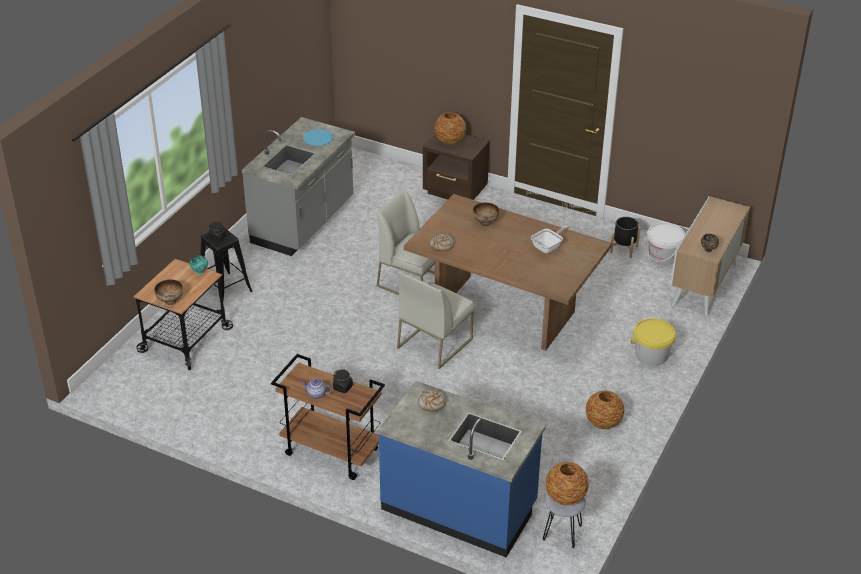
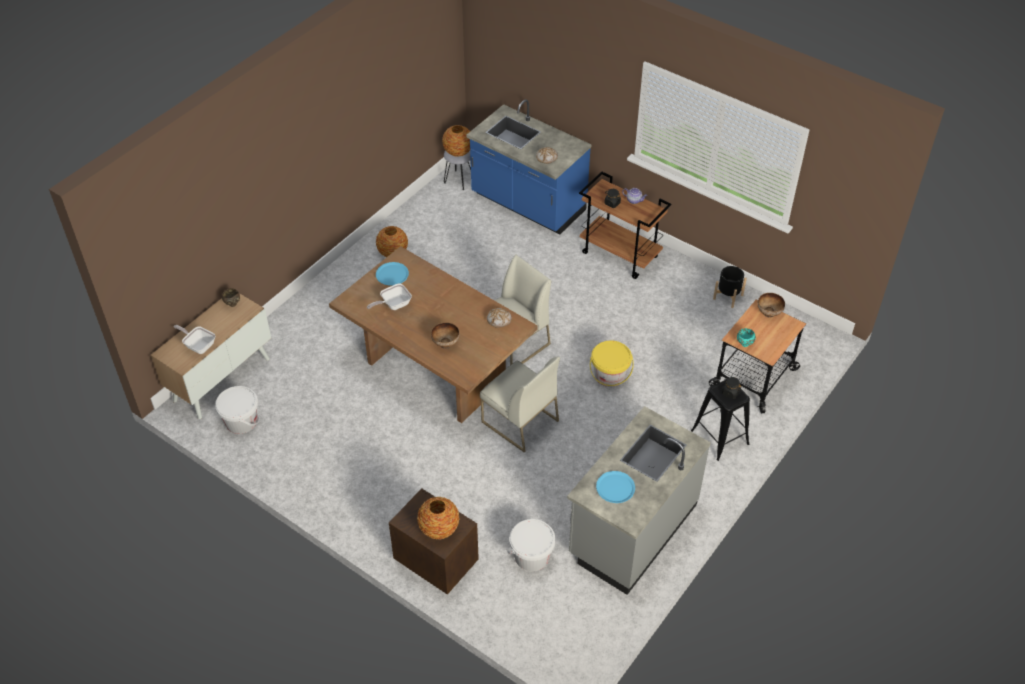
camera: 170 degrees left, 10 degrees up
black planter [610,217,641,258] -> black planter moved to [713,266,747,308]
yellow bucket [630,318,676,366] -> yellow bucket moved to [590,341,634,387]
none -> frying pan [174,325,215,354]
none -> blue plate [376,262,409,286]
none -> white bucket [507,519,555,571]

